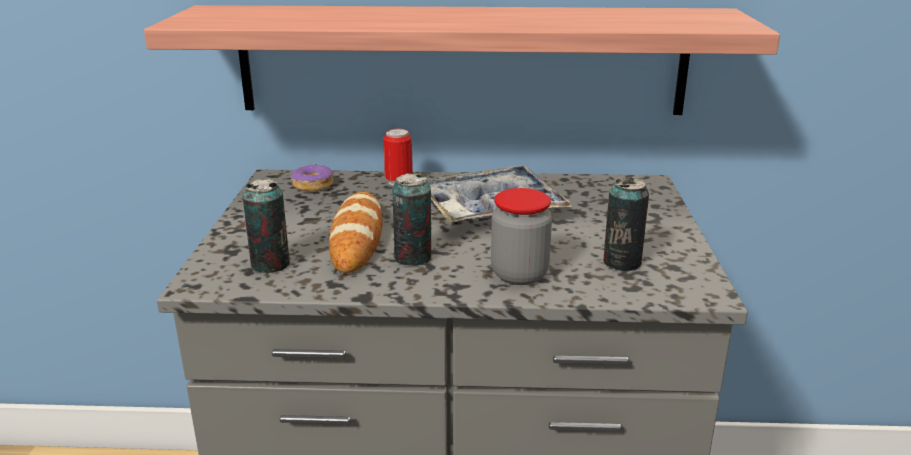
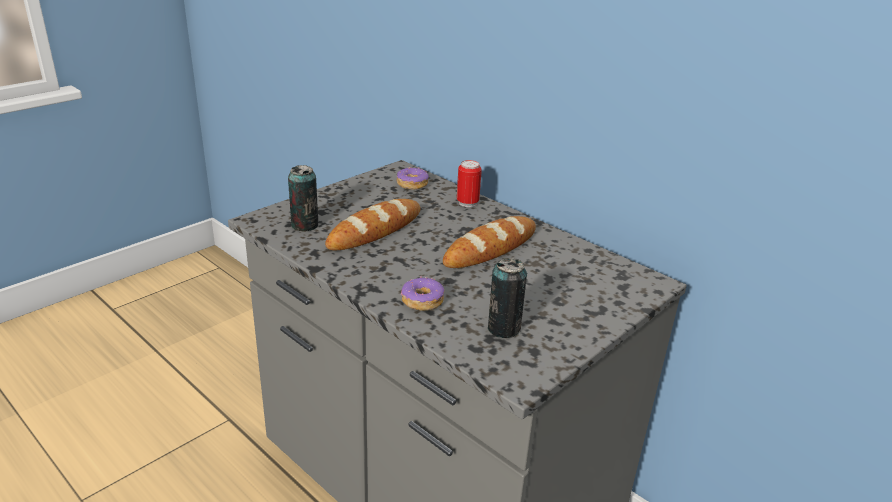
camera: 40 degrees right, 5 degrees up
shelf [144,5,780,115] -> none
can [392,173,431,266] -> none
tray [427,166,572,224] -> bread [443,216,536,268]
jar [491,188,552,285] -> donut [401,276,445,311]

